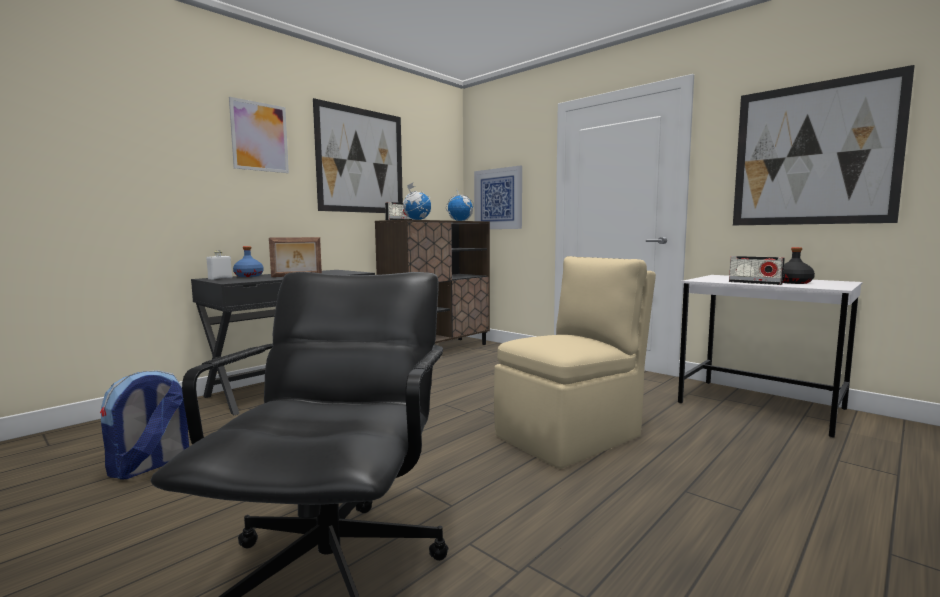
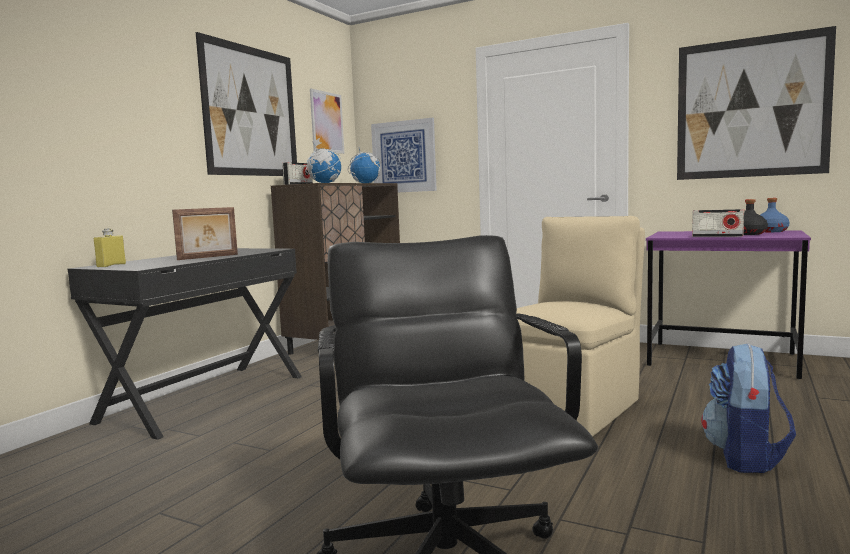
camera: 15 degrees left, 0 degrees up
backpack [100,370,189,480] -> backpack moved to [701,343,796,473]
white bottle [206,250,232,280] -> yellow bottle [94,228,126,267]
picture [229,97,289,173] -> picture moved to [310,89,344,154]
blue bottle [233,246,264,277] -> blue bottle moved to [760,198,789,232]
white desk [678,275,863,438] -> purple desk [646,230,811,380]

